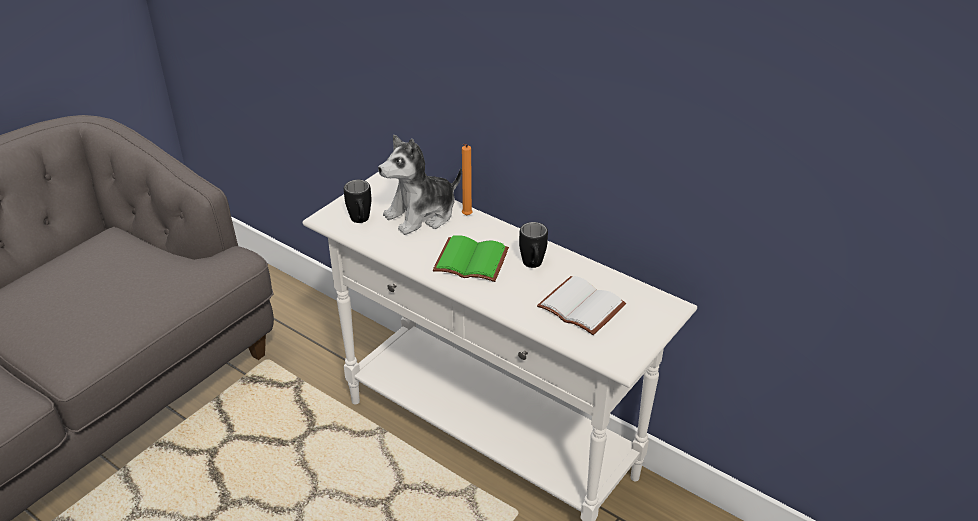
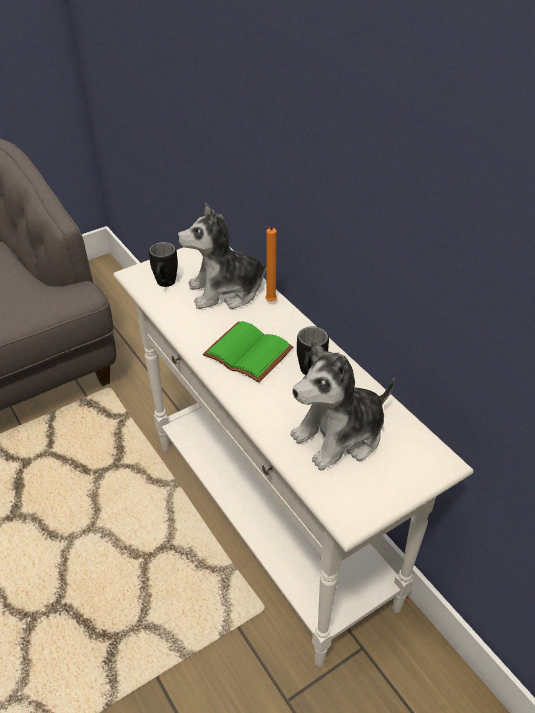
camera: 20 degrees right, 5 degrees up
white book [537,276,626,335] -> plush toy [290,340,395,471]

